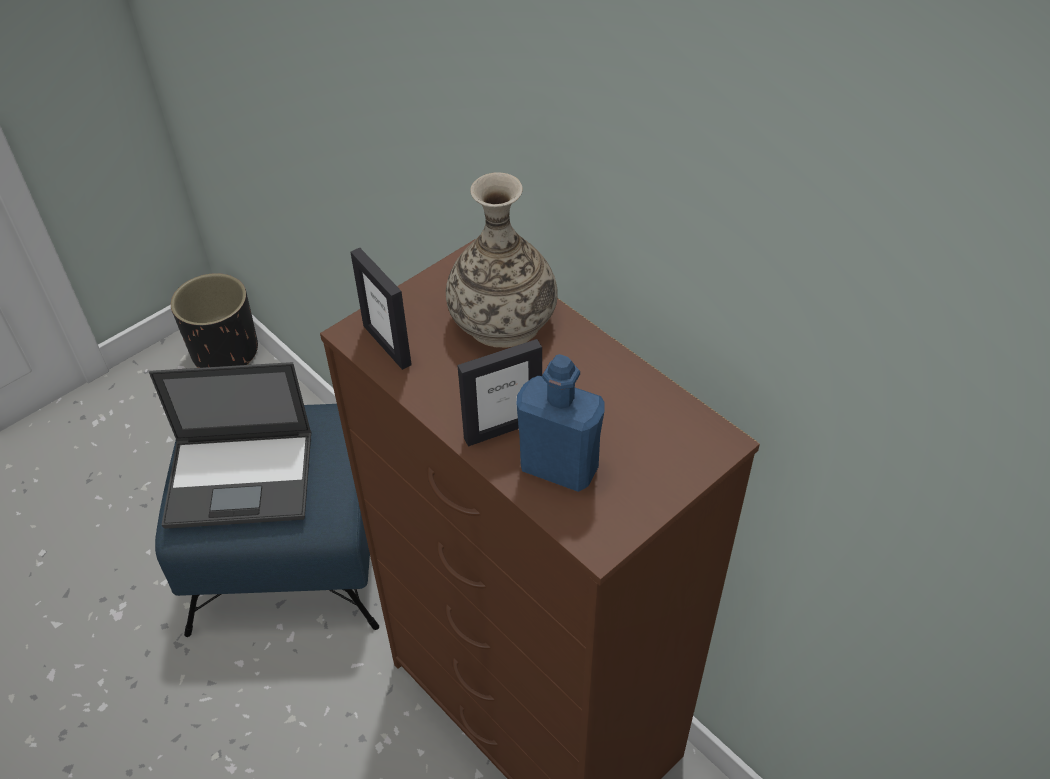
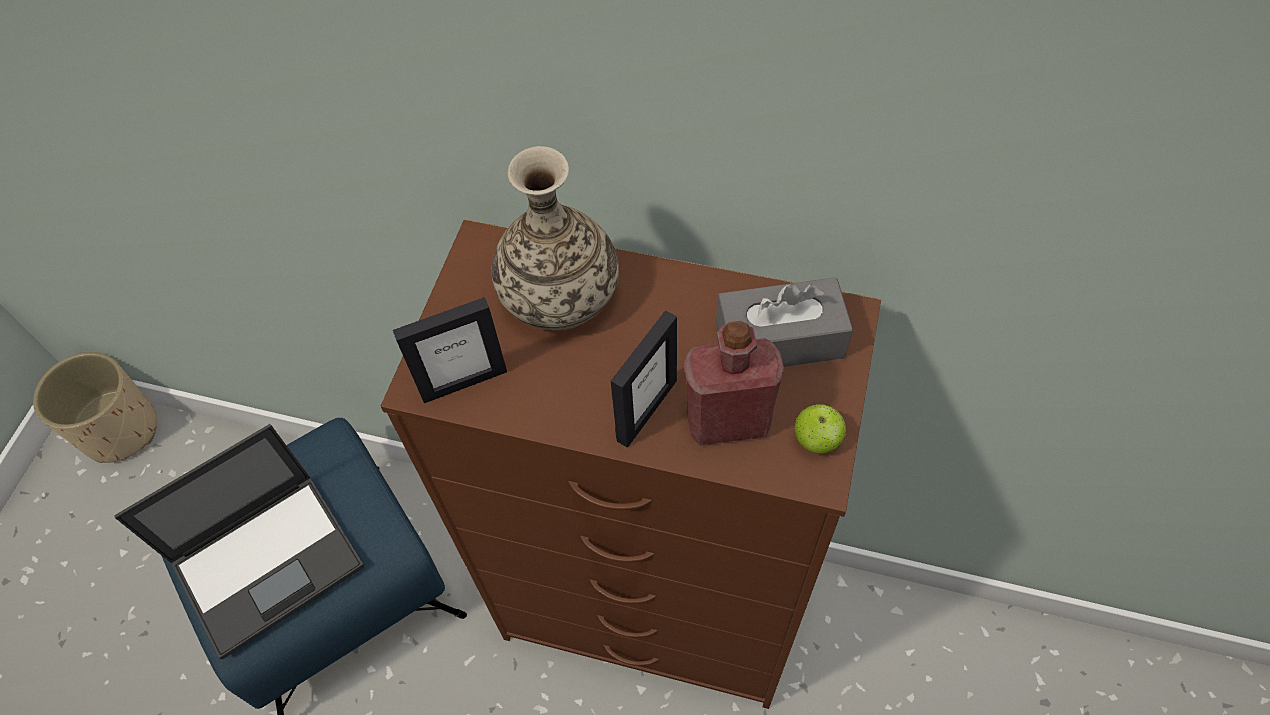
camera: 30 degrees left, 10 degrees up
black planter [171,273,258,368] -> beige planter [33,352,157,463]
picture frame [350,248,412,370] -> picture frame turned 45 degrees counterclockwise [393,297,507,403]
blue bottle [516,354,604,492] -> red bottle [684,321,784,445]
none -> grey tissue box [716,277,853,367]
none -> apple [795,404,846,454]

